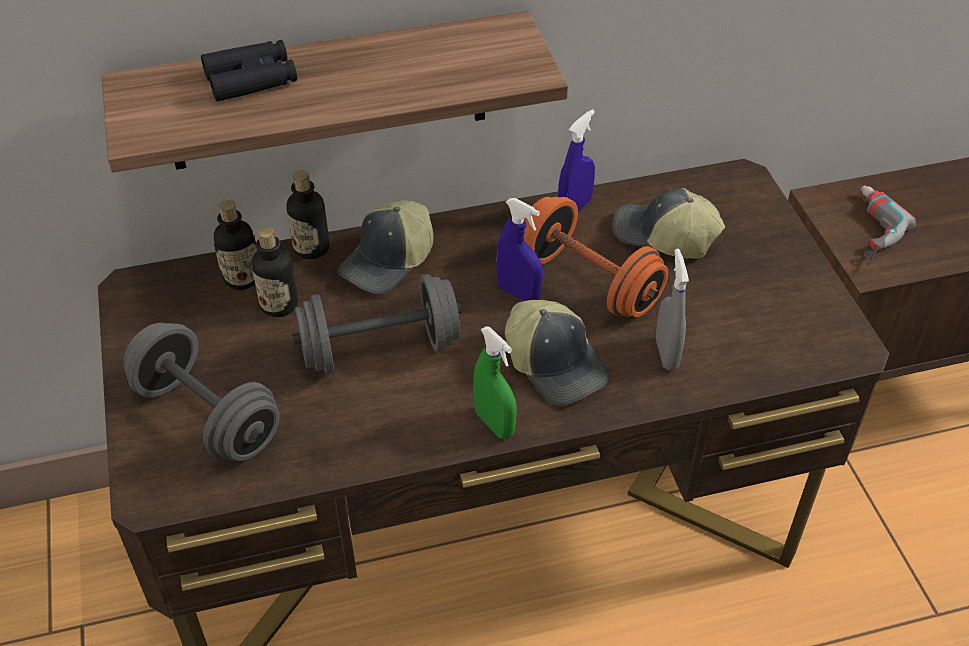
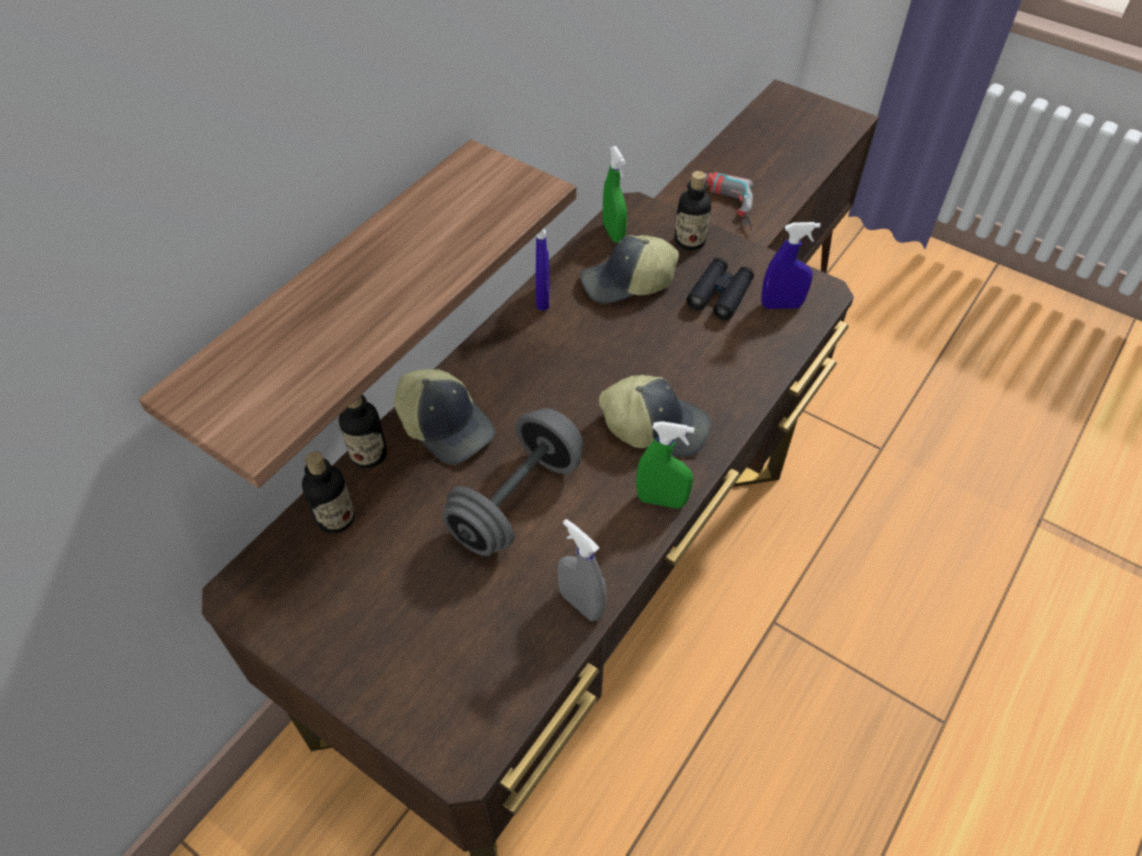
camera: 40 degrees left, 5 degrees up
grey dumbbell [123,323,280,461] -> none
black binoculars [201,40,297,102] -> black binoculars moved to [686,258,754,320]
bottle [251,226,298,317] -> bottle moved to [674,171,712,251]
cap [338,200,434,294] -> cap turned 45 degrees counterclockwise [394,369,495,465]
blue spray bottle [496,198,543,301] -> blue spray bottle moved to [761,222,821,309]
orange dumbbell [524,197,668,317] -> none
grey spray bottle [656,249,689,371] -> grey spray bottle moved to [557,519,607,621]
none -> green spray bottle [603,146,627,243]

